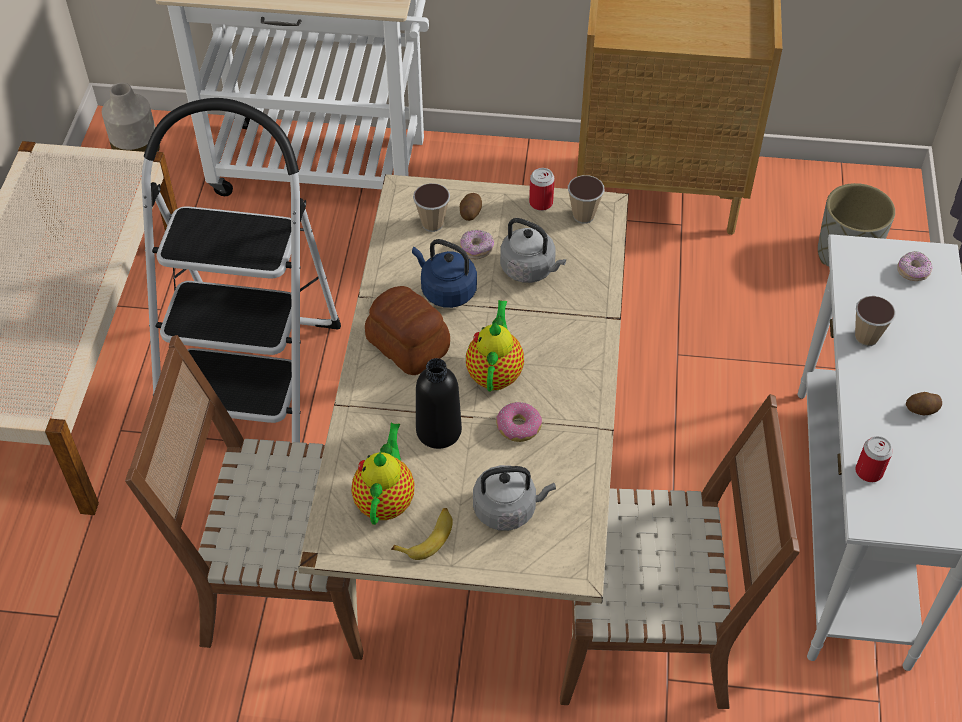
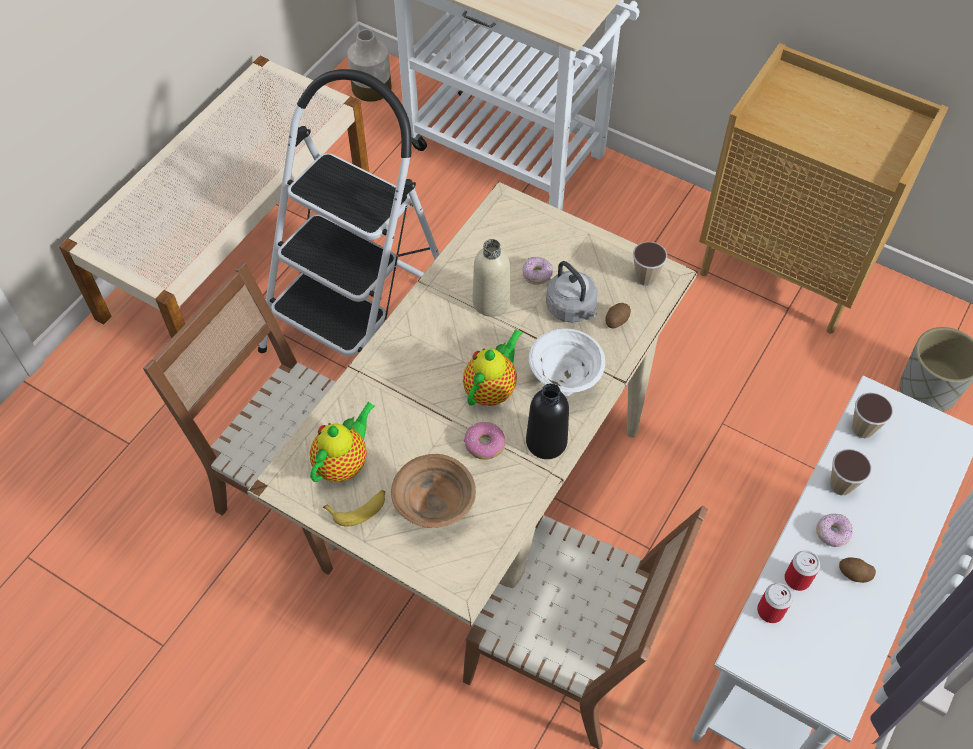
camera: 25 degrees right, 5 degrees up
bread [365,286,450,375] -> none
blue kettle [412,239,477,308] -> beige bottle [473,239,511,317]
cup [413,183,450,232] -> cup moved to [852,393,893,438]
black bottle [416,358,462,449] -> black bottle moved to [526,383,569,459]
potato [460,193,482,221] -> potato moved to [605,303,631,329]
grey kettle [473,465,556,531] -> brown bowl [391,454,476,528]
can [529,168,555,211] -> can moved to [784,551,820,591]
donut [897,251,933,281] -> donut moved to [816,513,853,547]
none -> white bowl [529,328,605,396]

